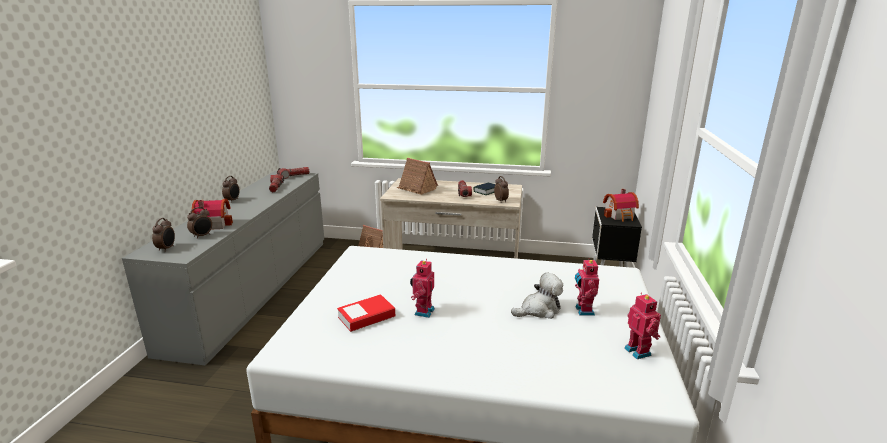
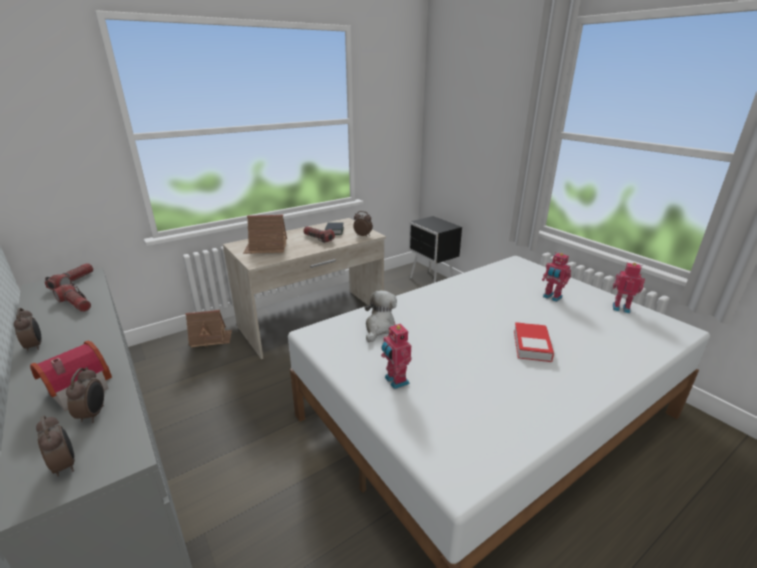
camera: 45 degrees left, 5 degrees up
book [337,294,395,332] -> book moved to [514,322,554,362]
toy robot [410,259,435,318] -> toy robot moved to [381,322,412,389]
plush toy [511,272,563,319] -> plush toy moved to [364,290,397,342]
toy house [603,189,639,222] -> none

